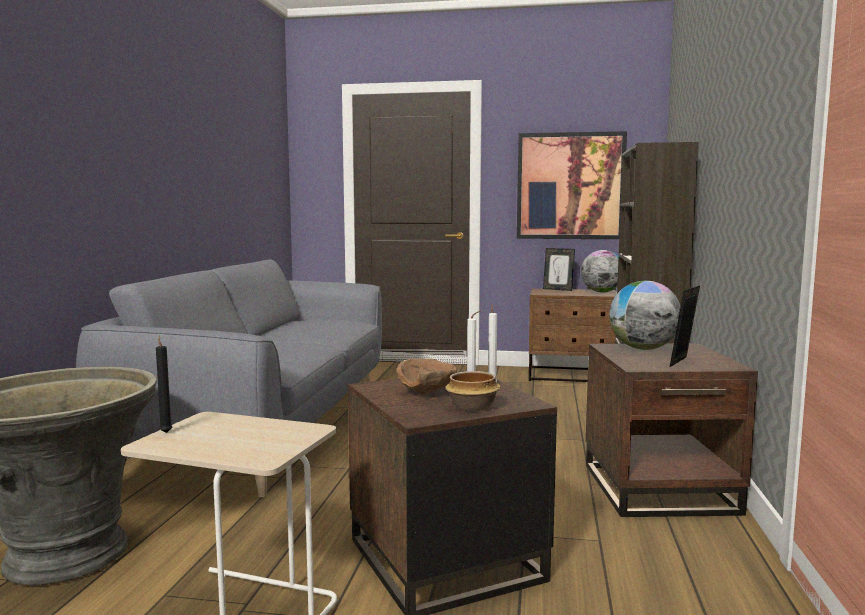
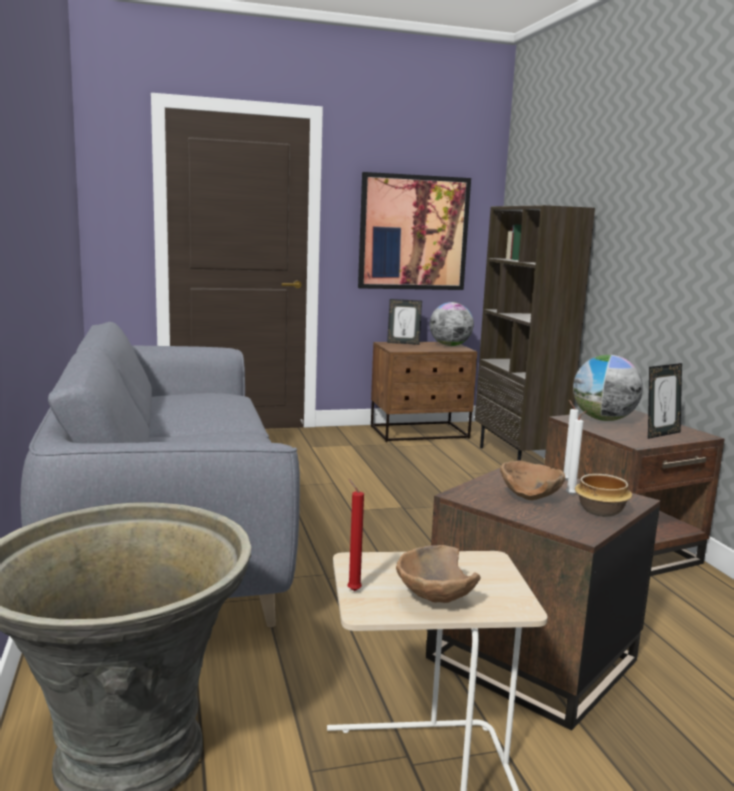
camera: 25 degrees left, 5 degrees up
black candle [156,336,172,433] -> red candle [348,479,364,591]
picture frame [670,286,700,367] -> picture frame turned 135 degrees counterclockwise [648,363,682,439]
none -> brown bowl [396,545,481,603]

